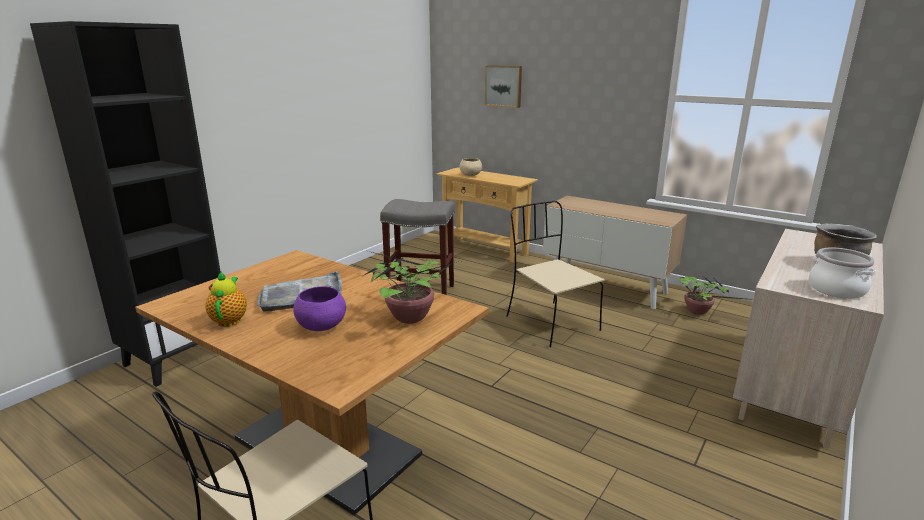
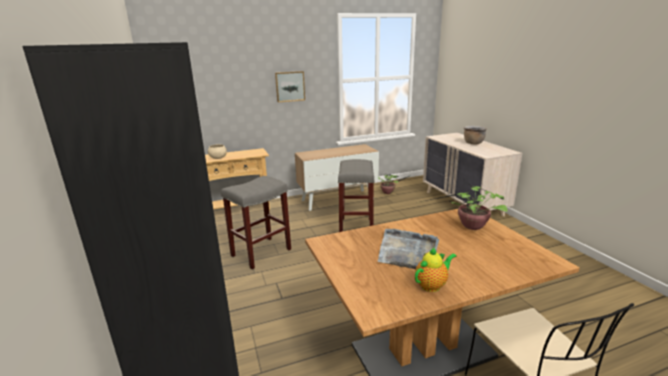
camera: 55 degrees left, 0 degrees up
teapot [205,271,247,327] -> teapot turned 120 degrees clockwise [415,247,457,292]
purple bowl [293,286,346,331] -> none
picture [485,65,522,108] -> picture moved to [275,71,305,102]
beige chair [507,201,604,347] -> grey stool [338,159,375,232]
cooking pot [809,247,876,299] -> none

